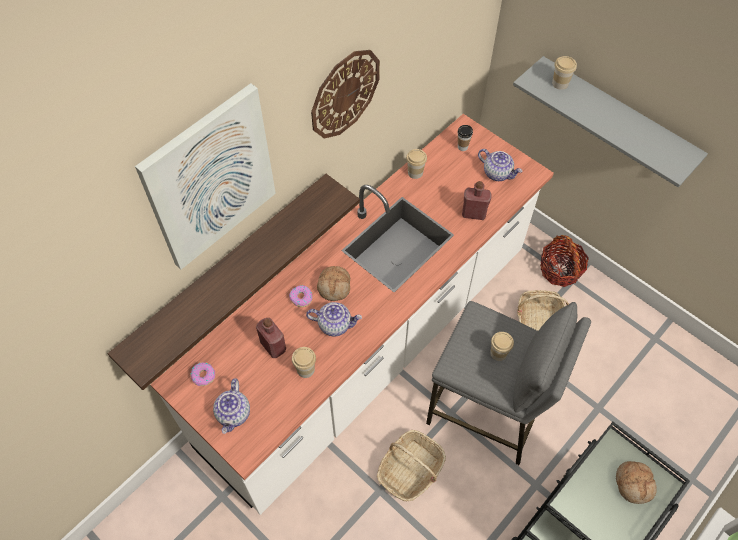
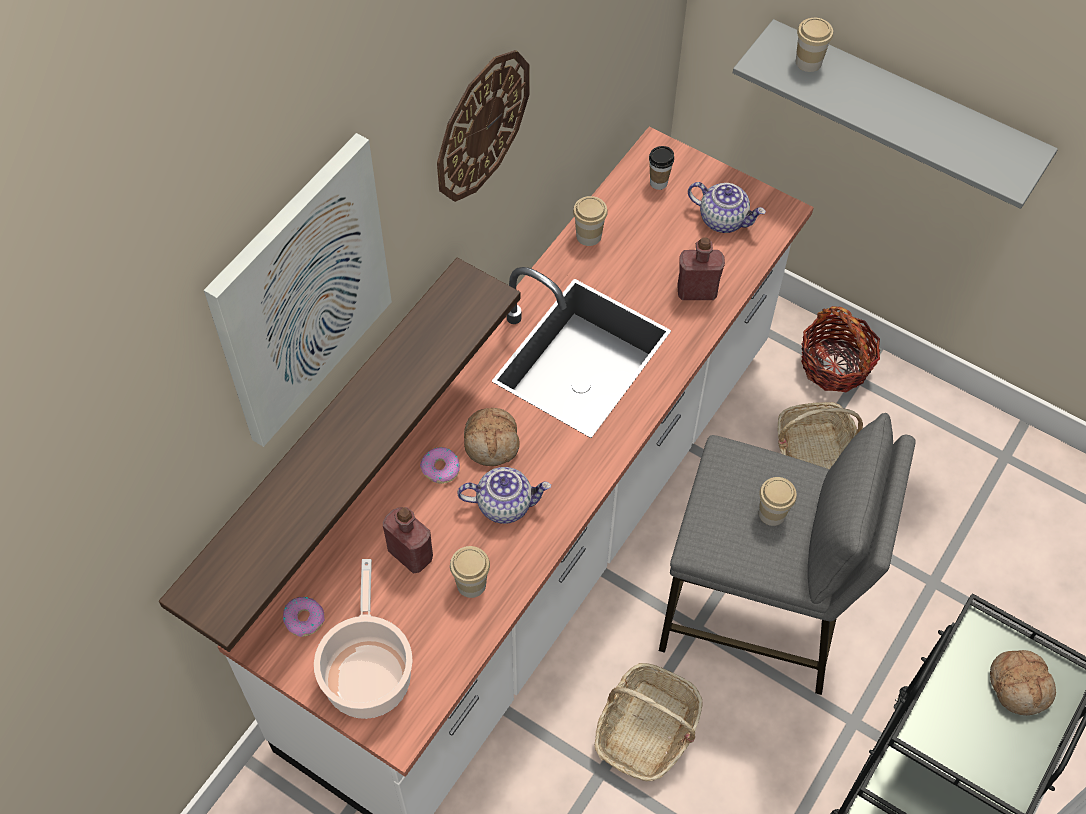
camera: 10 degrees left, 0 degrees up
teapot [213,379,250,434] -> cooking pot [314,559,413,719]

